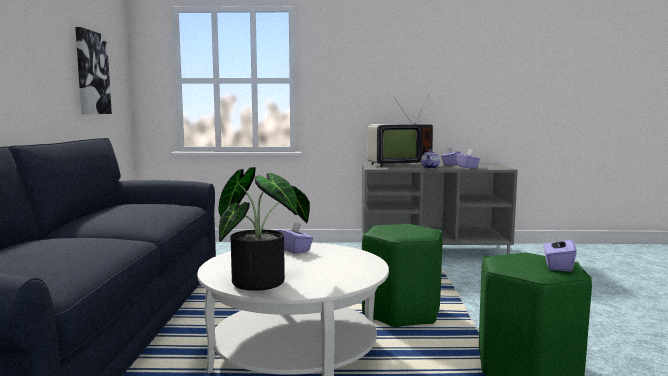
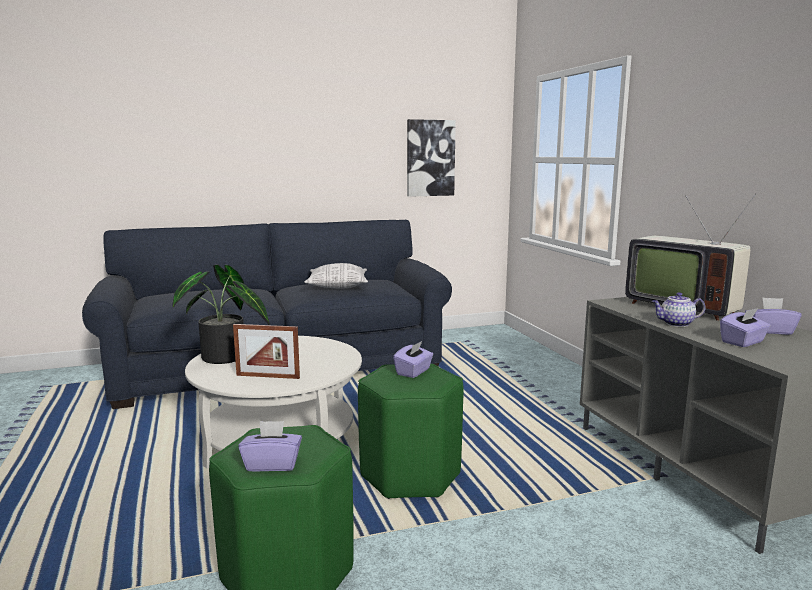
camera: 70 degrees right, 5 degrees up
purple tissue box [276,222,313,254] -> purple tissue box moved to [393,341,433,378]
none -> picture frame [233,324,300,379]
none -> pillow [304,263,368,289]

